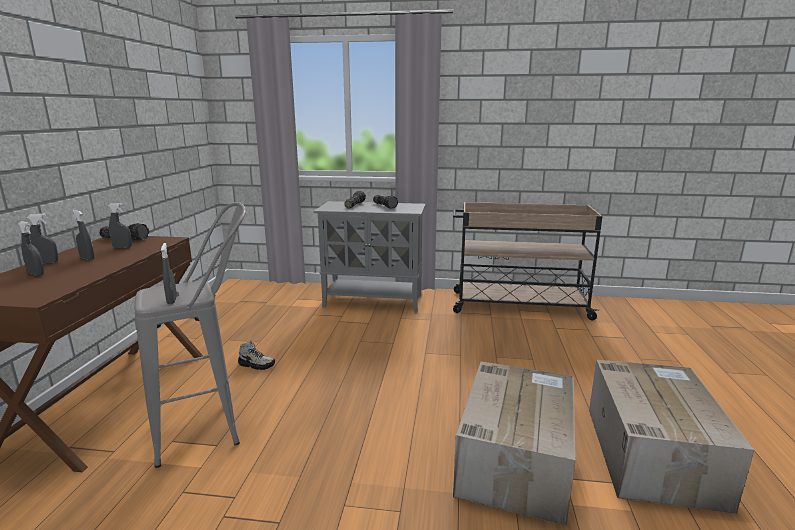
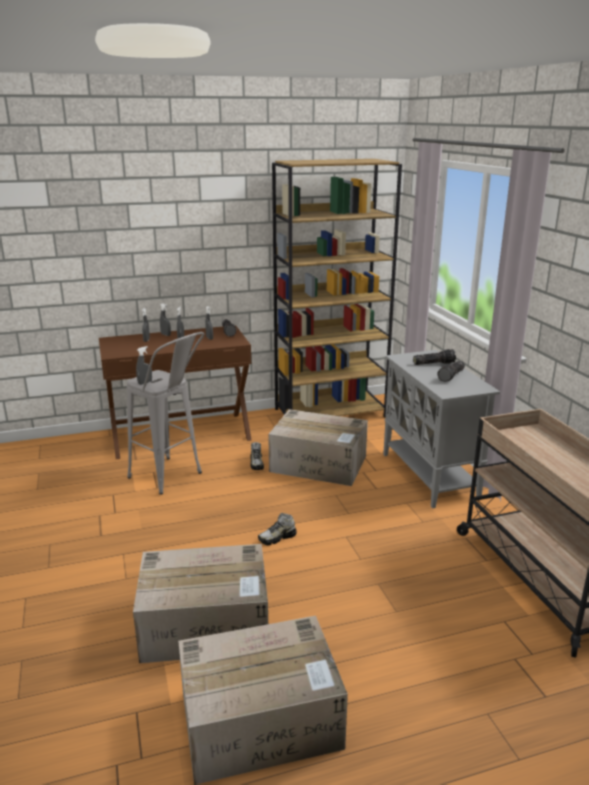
camera: 65 degrees right, 5 degrees up
none -> shoe [258,513,297,545]
none -> cardboard box [268,409,368,486]
none -> brown bookcase [272,159,402,417]

